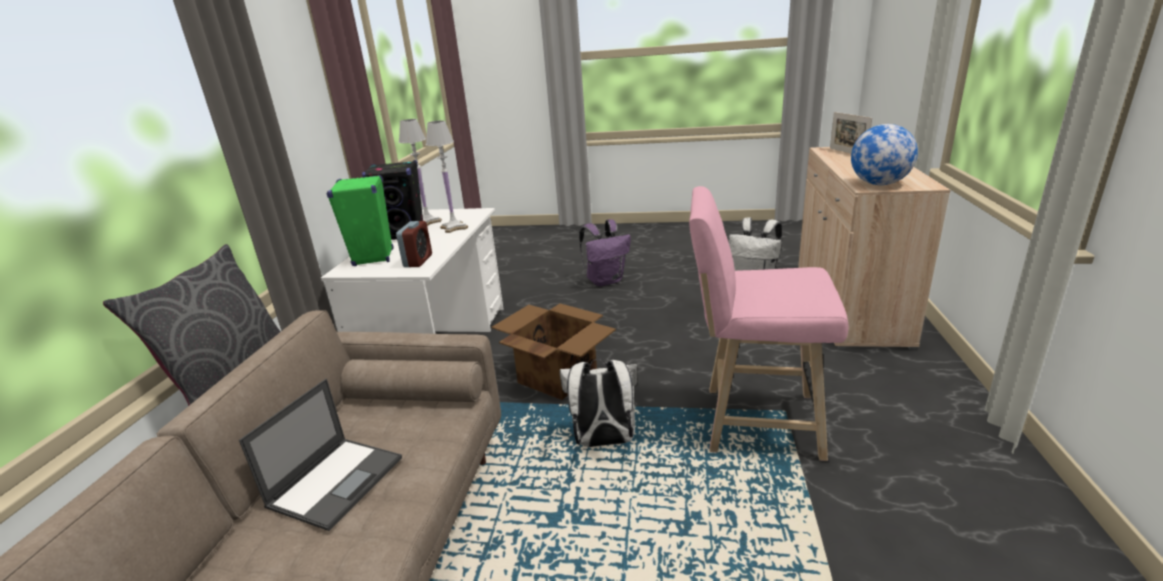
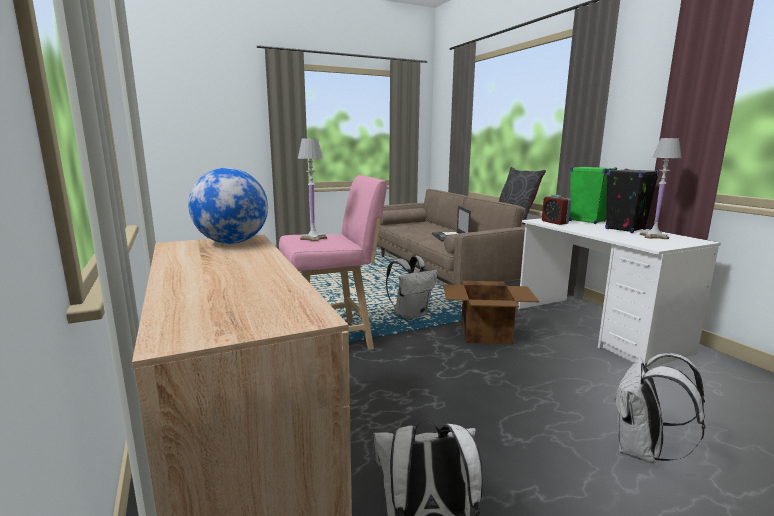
camera: 145 degrees right, 10 degrees down
white table lamp [426,120,468,233] -> white table lamp moved to [298,138,327,242]
purple backpack [579,219,631,287] -> white backpack [613,353,706,464]
picture frame [830,112,872,153] -> none

